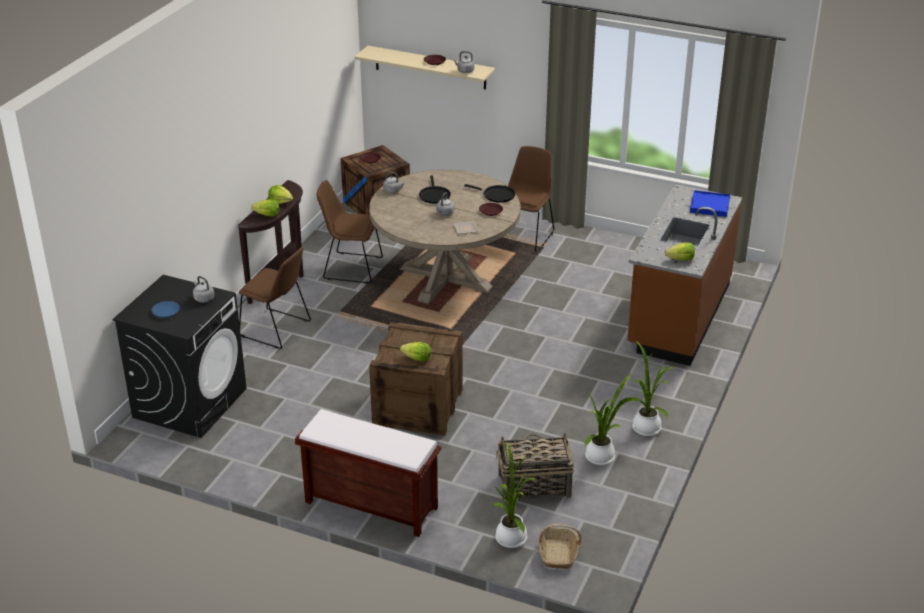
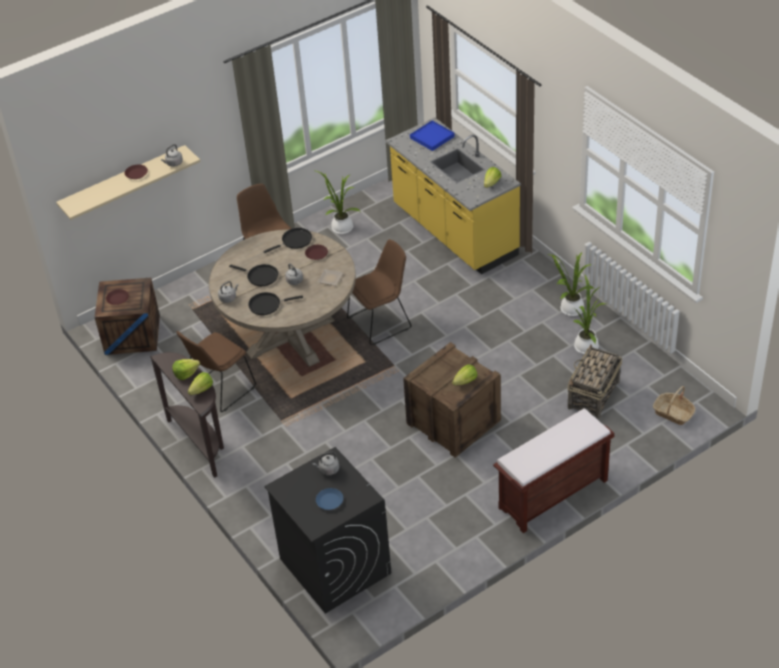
camera: 55 degrees left, 10 degrees up
brown chair [239,247,311,349] -> brown chair moved to [347,239,411,345]
potted plant [492,442,536,548] -> potted plant moved to [316,171,360,234]
brown counter [627,184,742,366] -> yellow counter [386,117,521,274]
none -> black frying pan [248,292,303,315]

